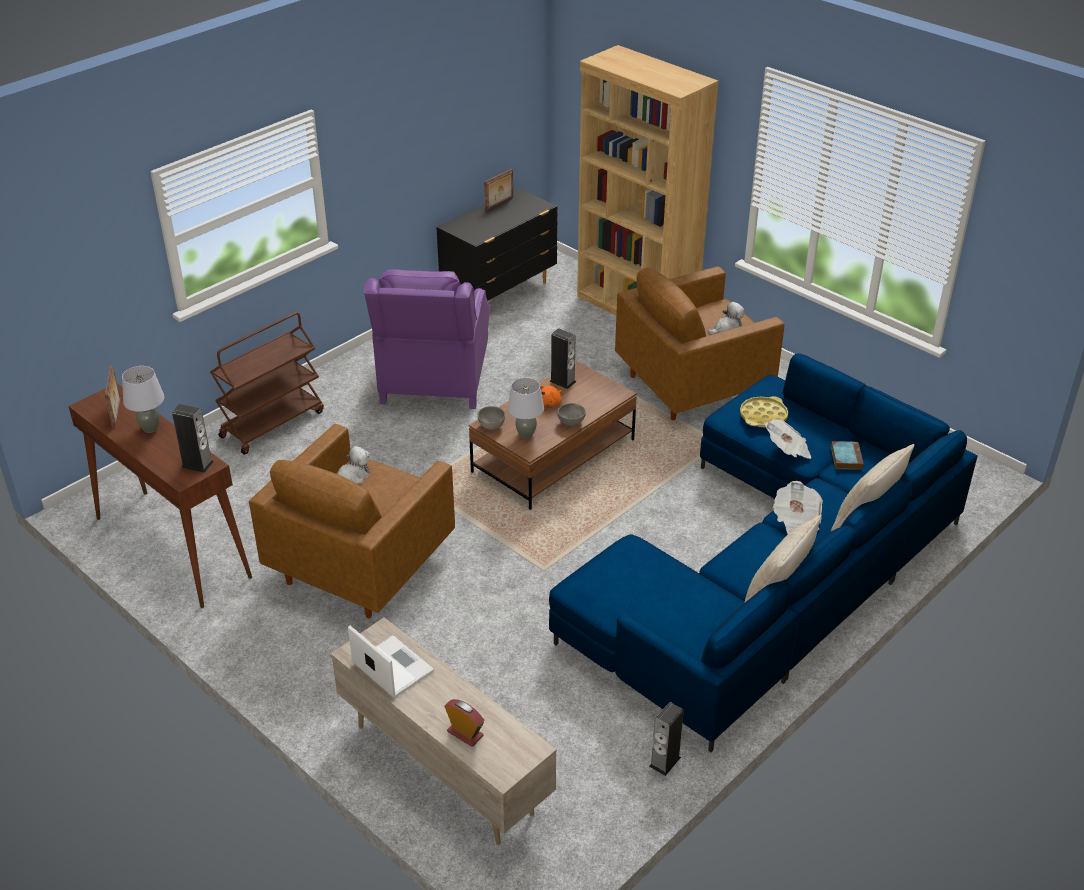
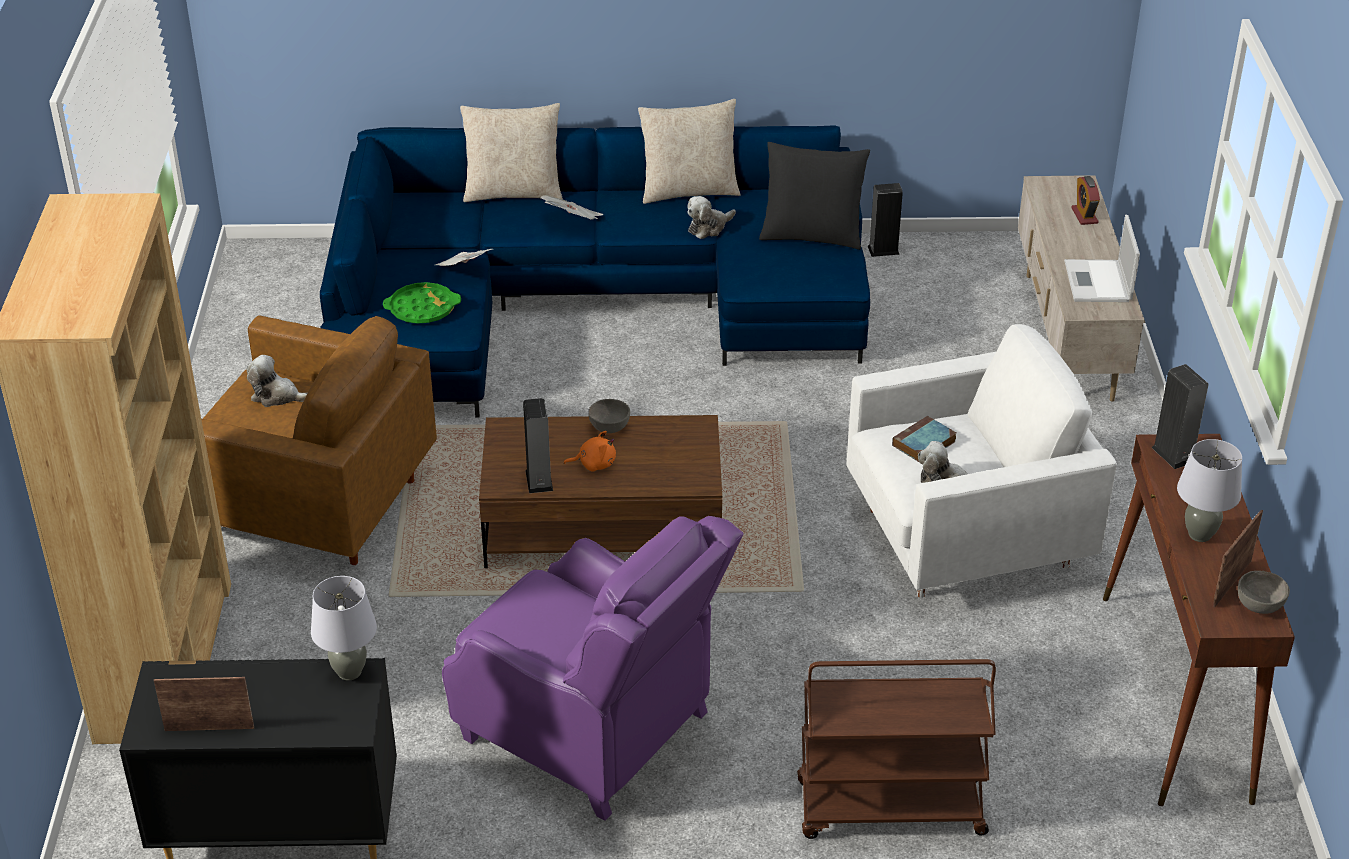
camera: 135 degrees left, 0 degrees up
brown armchair [249,424,455,618] -> white armchair [847,324,1117,598]
purple armchair [363,269,490,409] -> purple armchair turned 75 degrees clockwise [442,516,744,821]
grey bowl [477,406,505,430] -> grey bowl moved to [1238,571,1290,614]
grey table lamp [508,378,544,439] -> grey table lamp moved to [311,576,377,680]
yellow tray [740,396,788,428] -> green tray [383,282,461,324]
book [831,441,864,470] -> book moved to [892,416,956,463]
none -> plush toy [687,196,736,239]
none -> black pillow [759,142,870,250]

